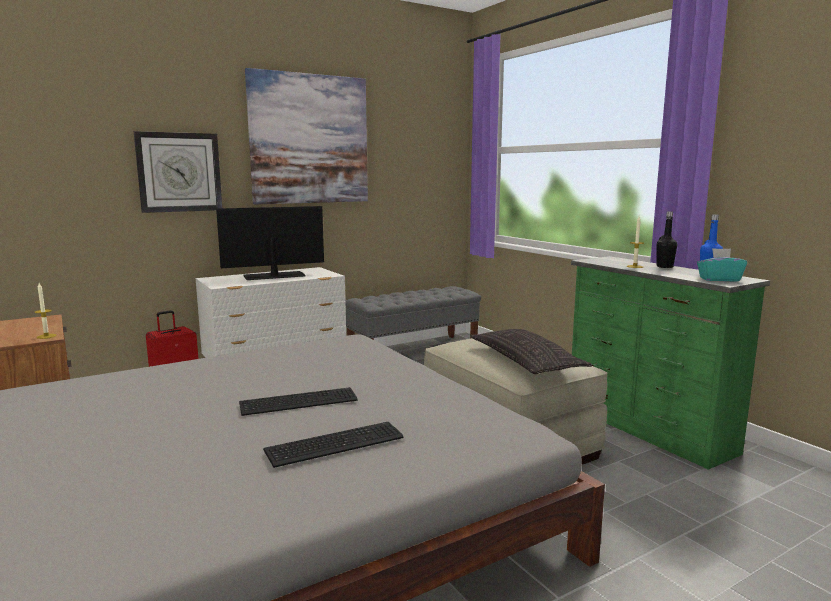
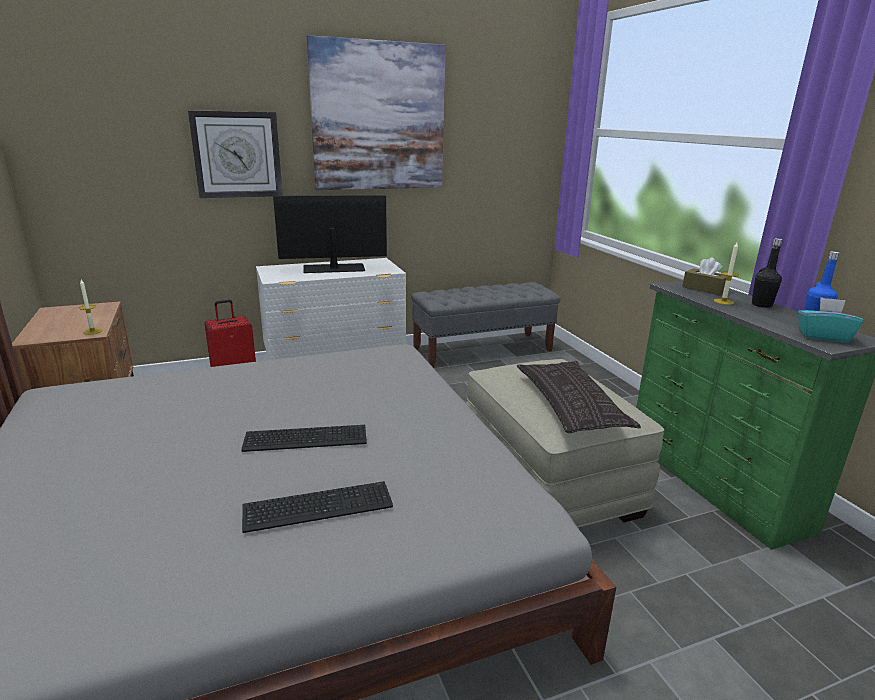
camera: 10 degrees right, 10 degrees up
none -> brown tissue box [682,257,727,295]

